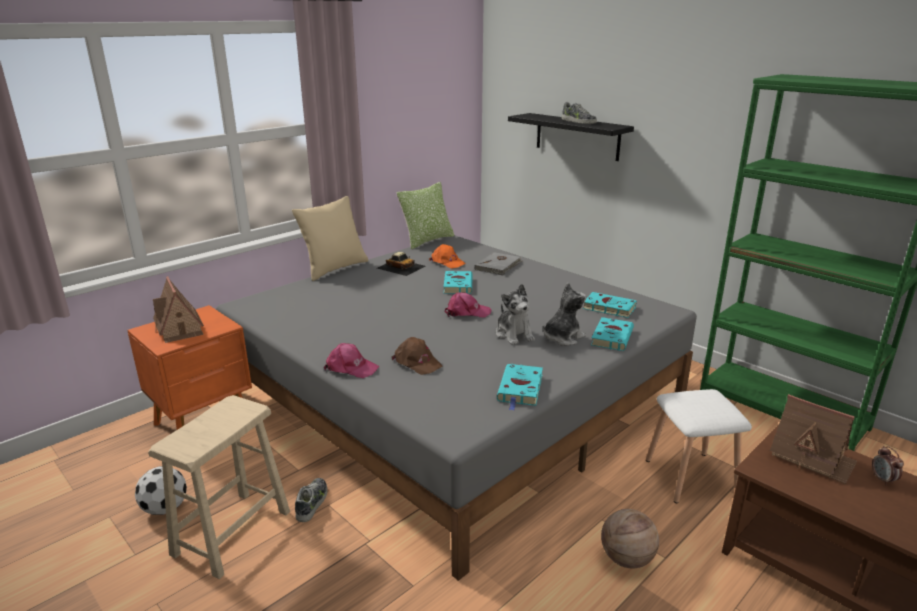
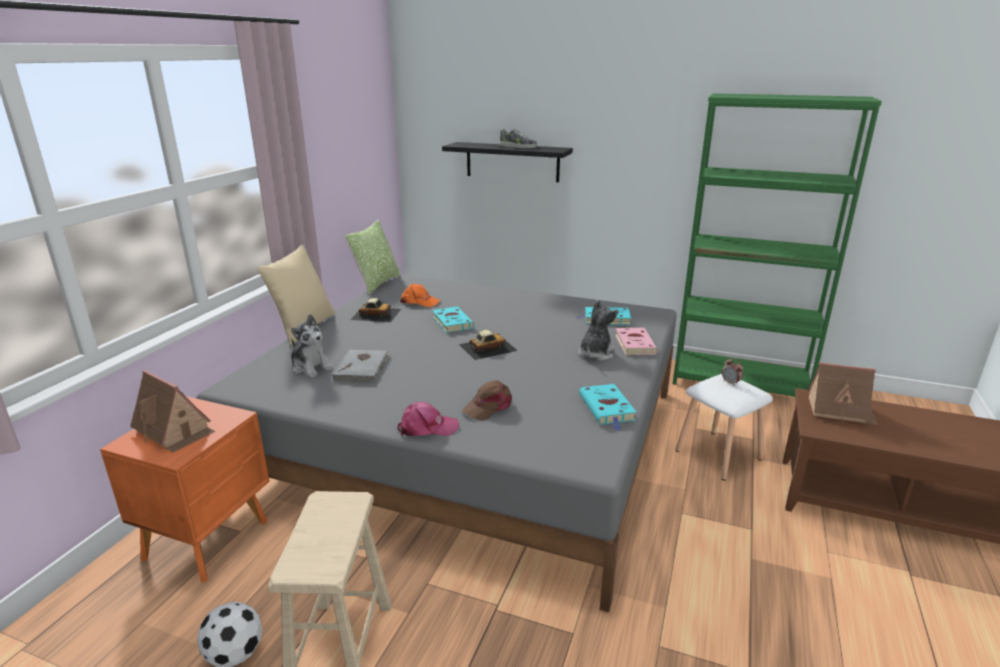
camera: 25 degrees left, 0 degrees up
shoe [295,478,327,522] -> none
brown cap [392,337,442,375] -> brown cap turned 120 degrees clockwise [462,380,512,421]
pink cap [445,292,491,317] -> toy car [459,330,518,360]
grey book [474,252,523,275] -> grey book moved to [333,349,390,382]
plush toy [496,284,535,345] -> plush toy moved to [291,314,334,378]
turquoise book [591,317,634,351] -> pink book [615,327,658,355]
basketball [601,509,659,569] -> none
alarm clock [872,446,904,486] -> alarm clock moved to [722,358,743,385]

